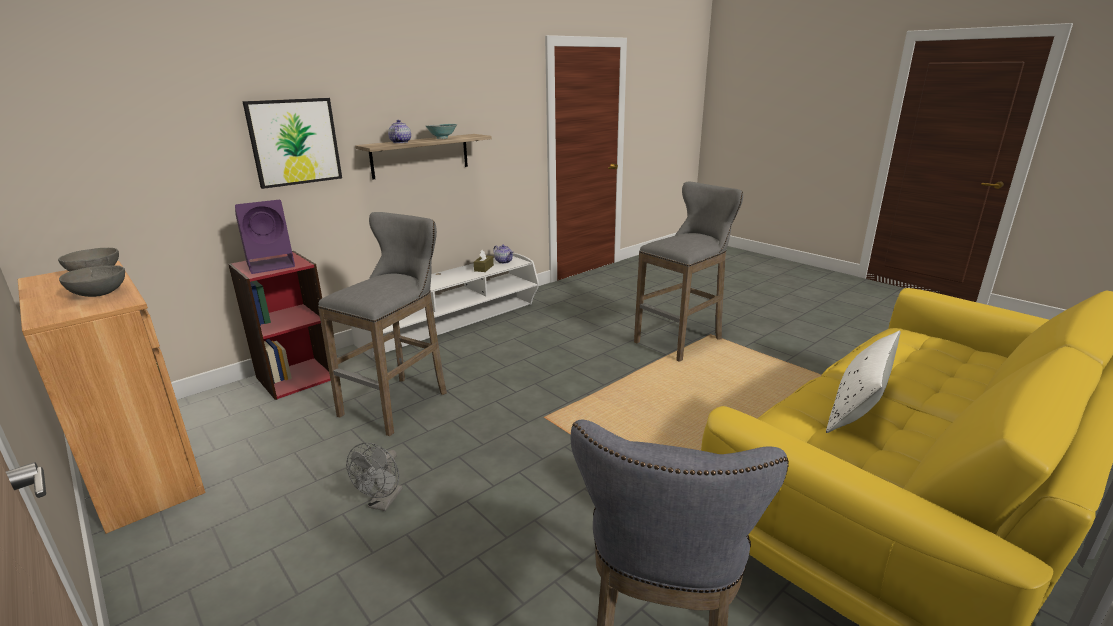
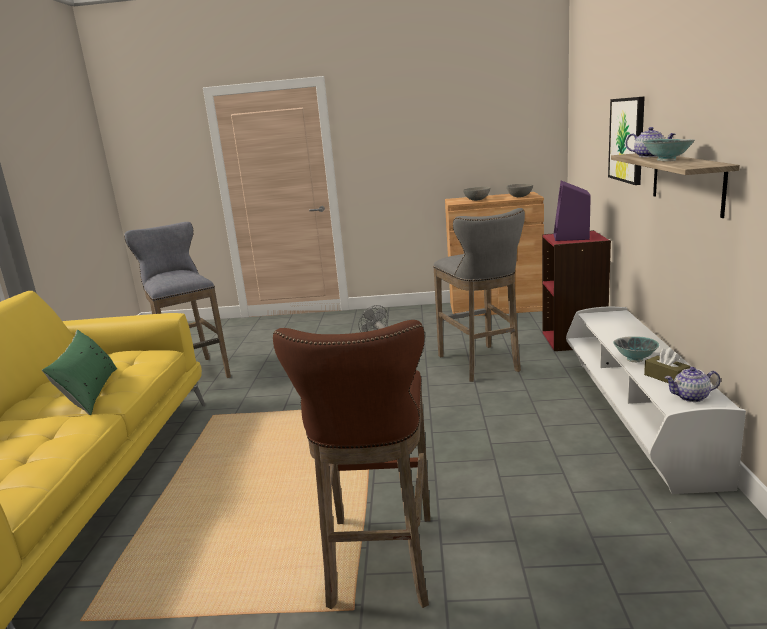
camera: 135 degrees right, 5 degrees down
grey stool [634,182,743,362] -> brown stool [273,320,431,609]
white pillow [826,331,901,433] -> green pillow [42,330,117,415]
none -> bowl [613,336,659,362]

